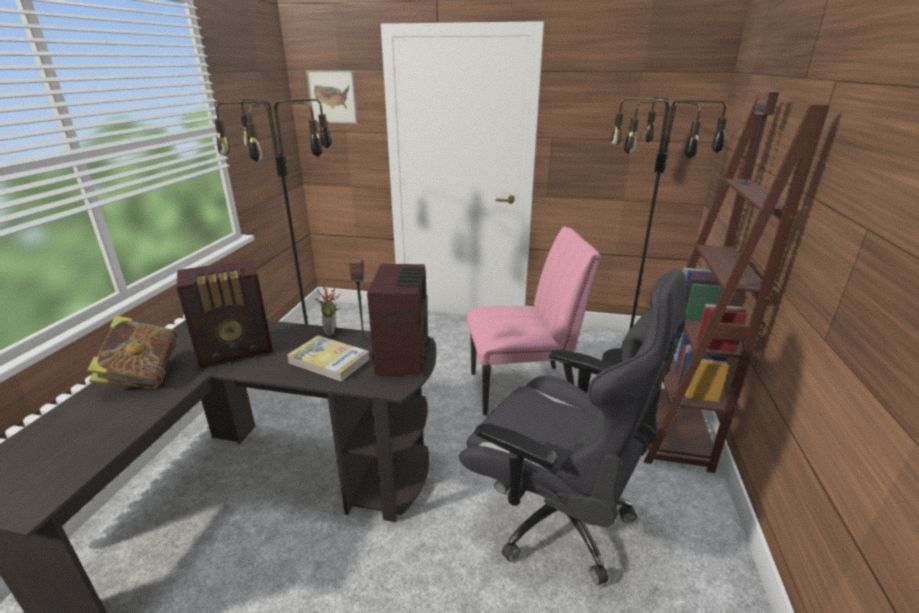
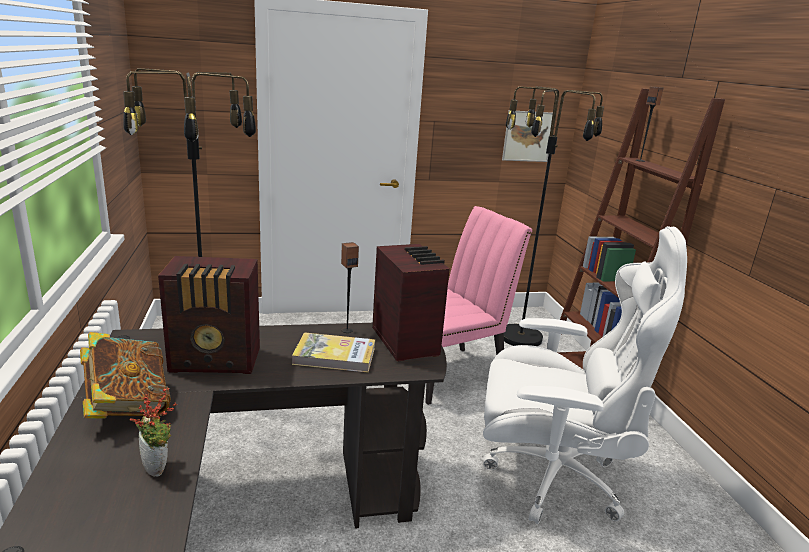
camera: 25 degrees left, 5 degrees down
radio [176,259,273,368] -> radio turned 45 degrees clockwise [158,256,260,374]
picture [306,70,358,124] -> picture moved to [502,110,553,162]
potted plant [314,284,340,336] -> potted plant moved to [129,387,177,477]
black office chair [459,269,687,585] -> white office chair [483,226,687,524]

